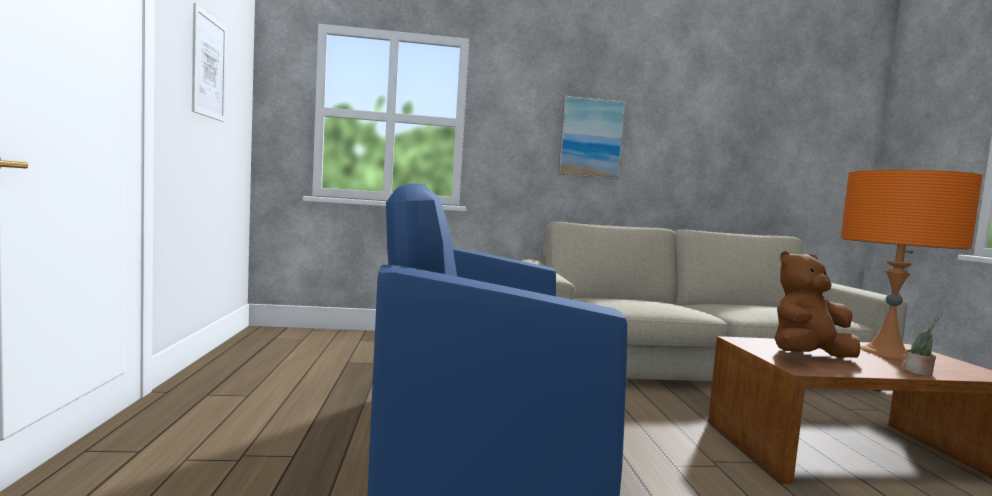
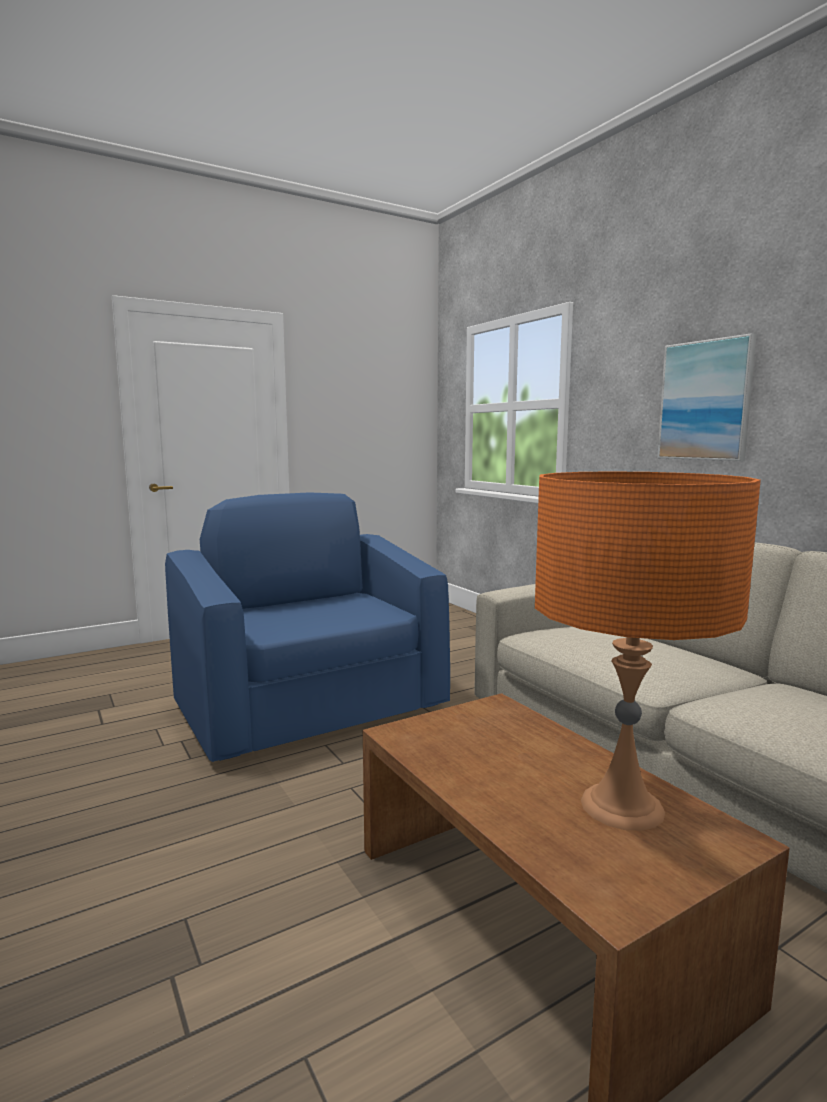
camera: 65 degrees right, 5 degrees up
picture [192,3,227,122] -> none
brown plush toy [774,251,861,358] -> none
potted plant [904,314,942,376] -> none

